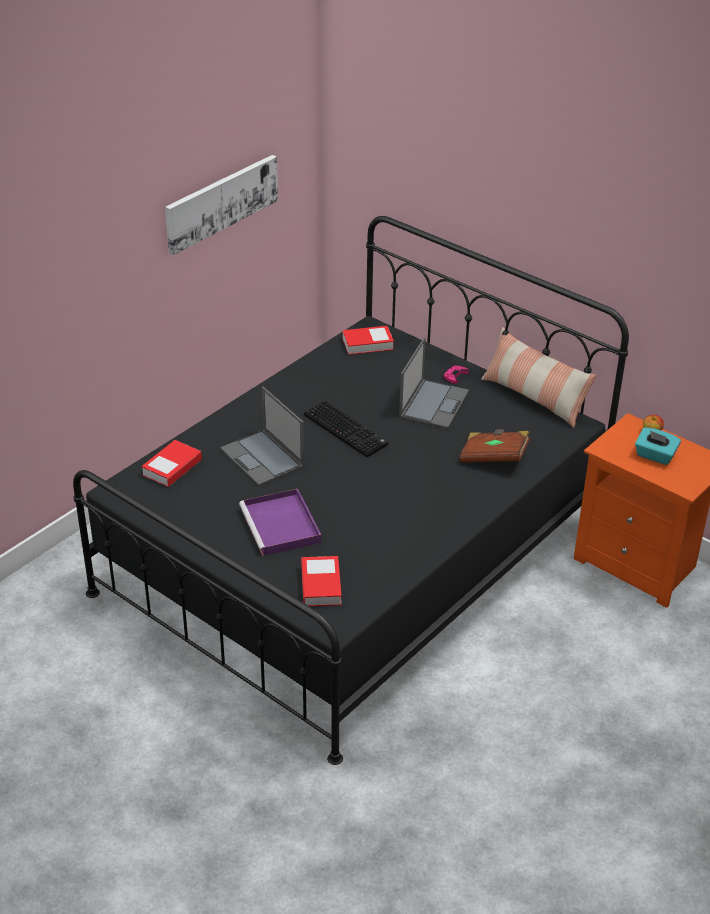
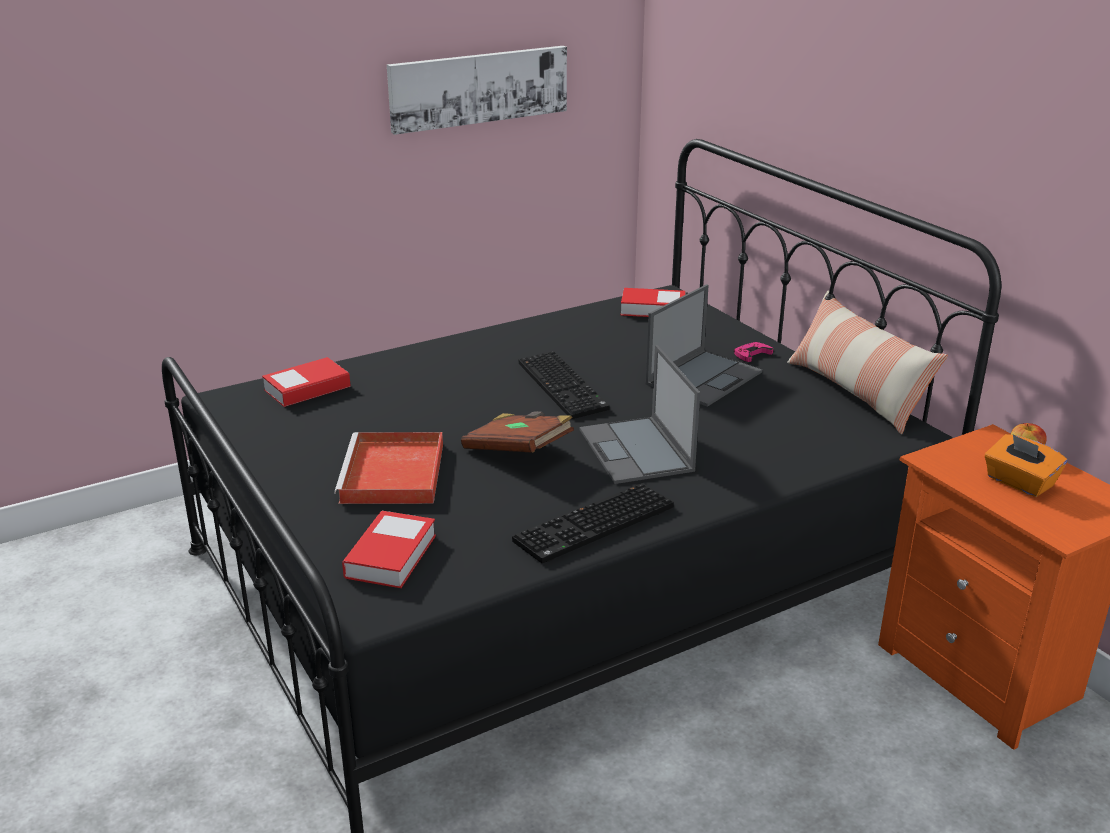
camera: 20 degrees right, 10 degrees down
laptop [220,387,304,486] -> laptop moved to [579,345,700,484]
purple tray [239,489,321,556] -> red tray [334,432,443,504]
brown book [459,429,530,463] -> brown book moved to [461,411,574,453]
turquoise tissue box [635,427,681,465] -> orange tissue box [985,434,1067,497]
none -> keyboard [512,483,674,563]

